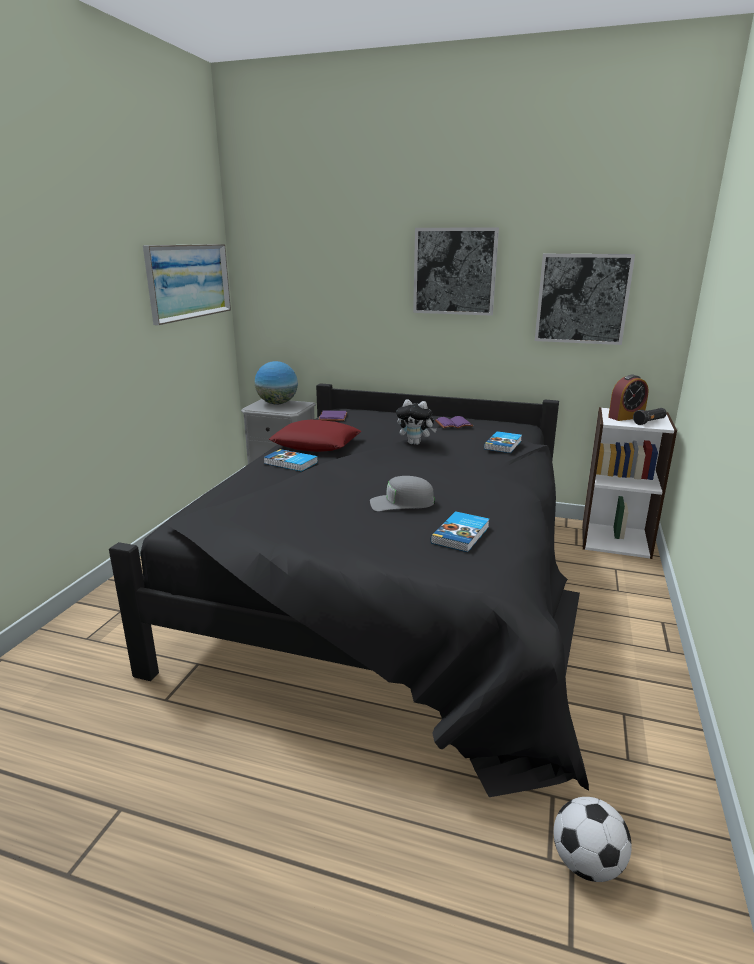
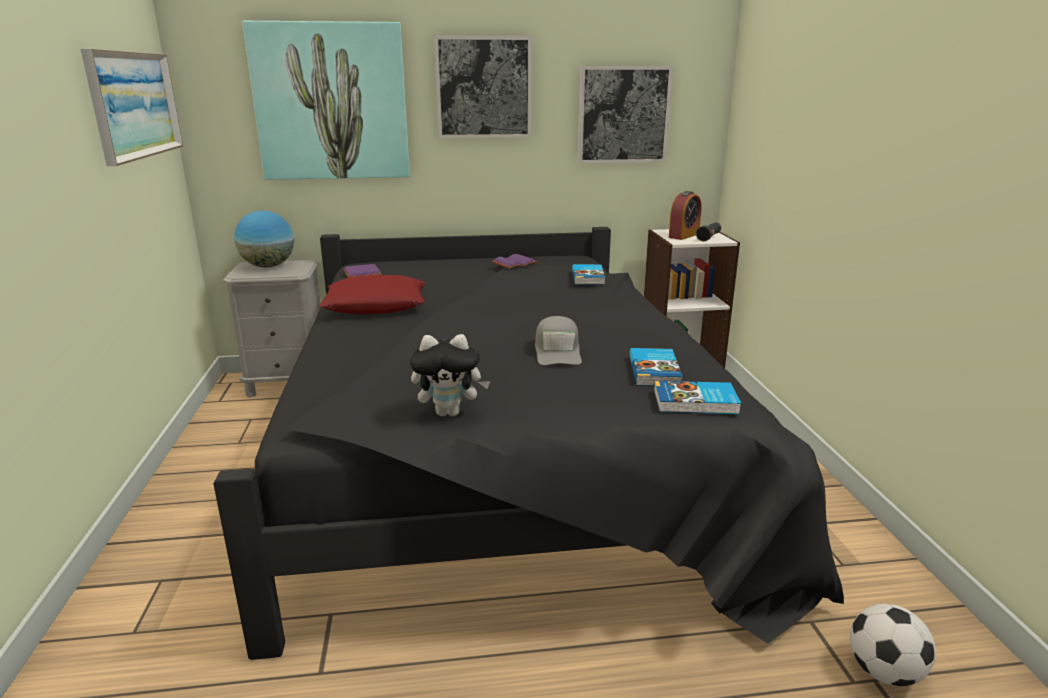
camera: 25 degrees left, 0 degrees up
book [264,449,318,472] -> book moved to [654,381,741,414]
grey cap [370,476,435,511] -> grey cap turned 60 degrees counterclockwise [535,316,582,365]
plush toy [396,399,437,445] -> plush toy moved to [410,334,490,416]
none -> picture [242,21,410,180]

